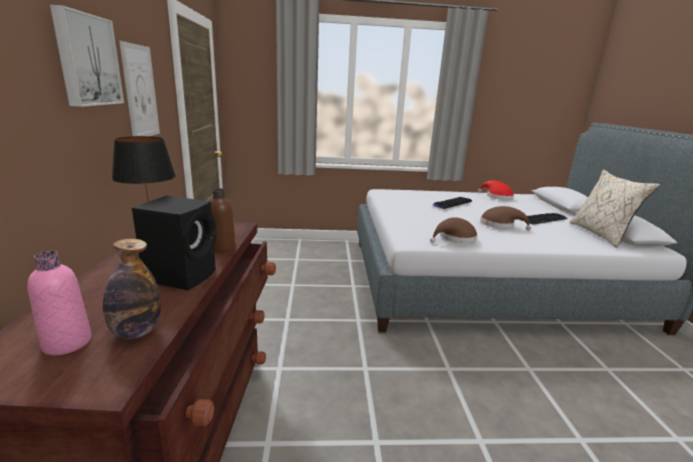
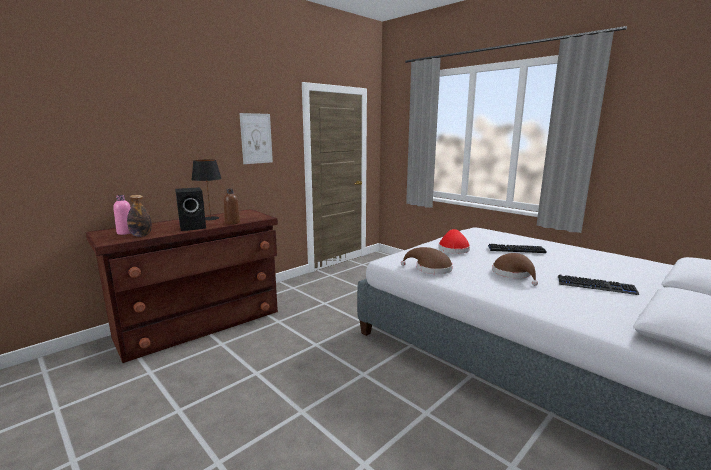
camera: 50 degrees right, 5 degrees down
picture [50,5,124,107] -> none
red hat [478,181,514,200] -> red hat moved to [438,229,470,254]
beige pillow [569,170,660,248] -> none

